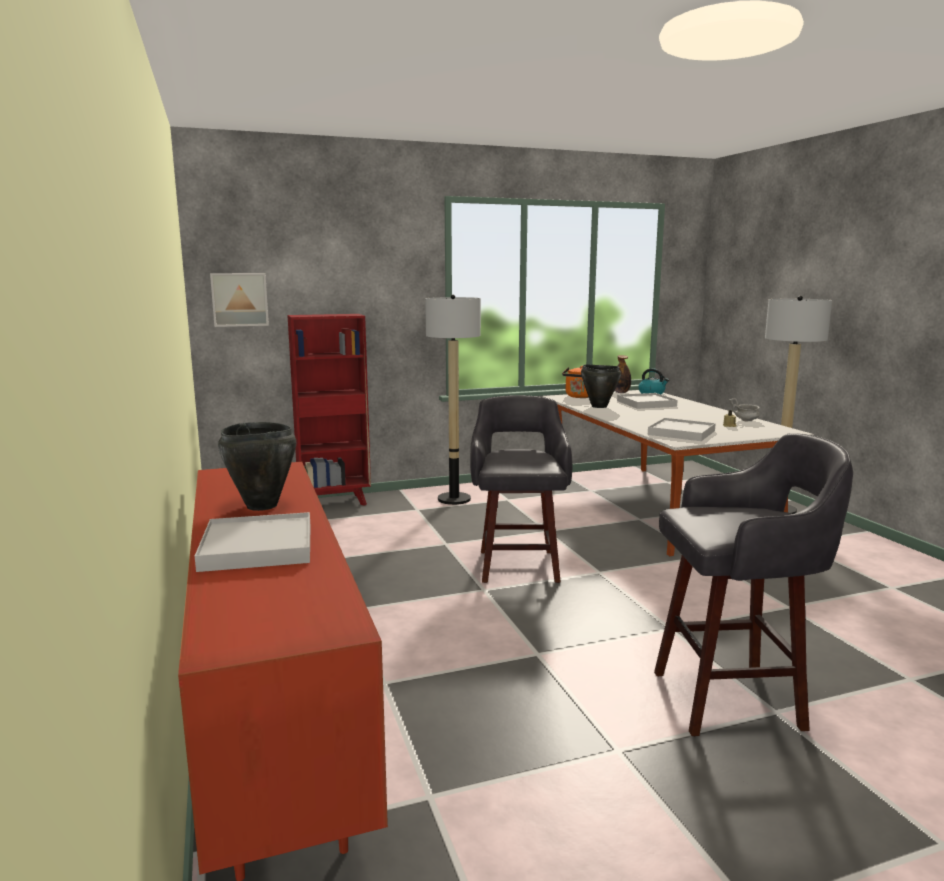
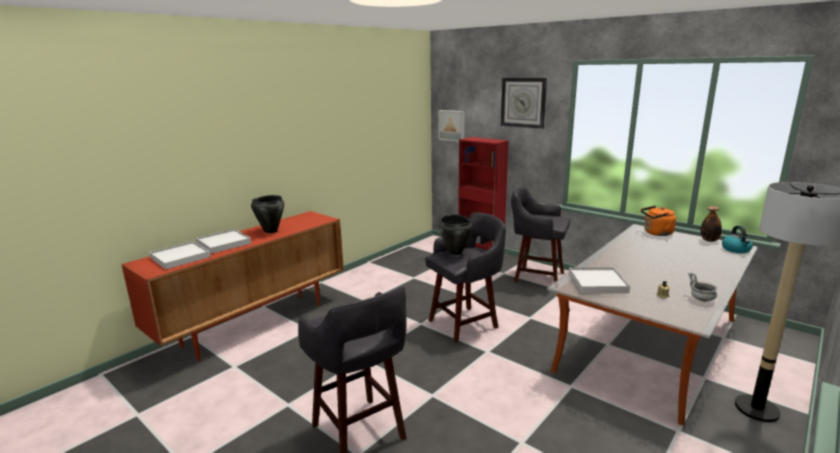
camera: 60 degrees right, 5 degrees up
floor lamp [425,295,481,505] -> grey stool [511,186,570,282]
black cooking pot [581,364,621,408] -> black cooking pot moved to [439,214,472,255]
white tray [617,393,678,409] -> white tray moved to [149,241,210,269]
none -> wall clock [501,78,547,129]

